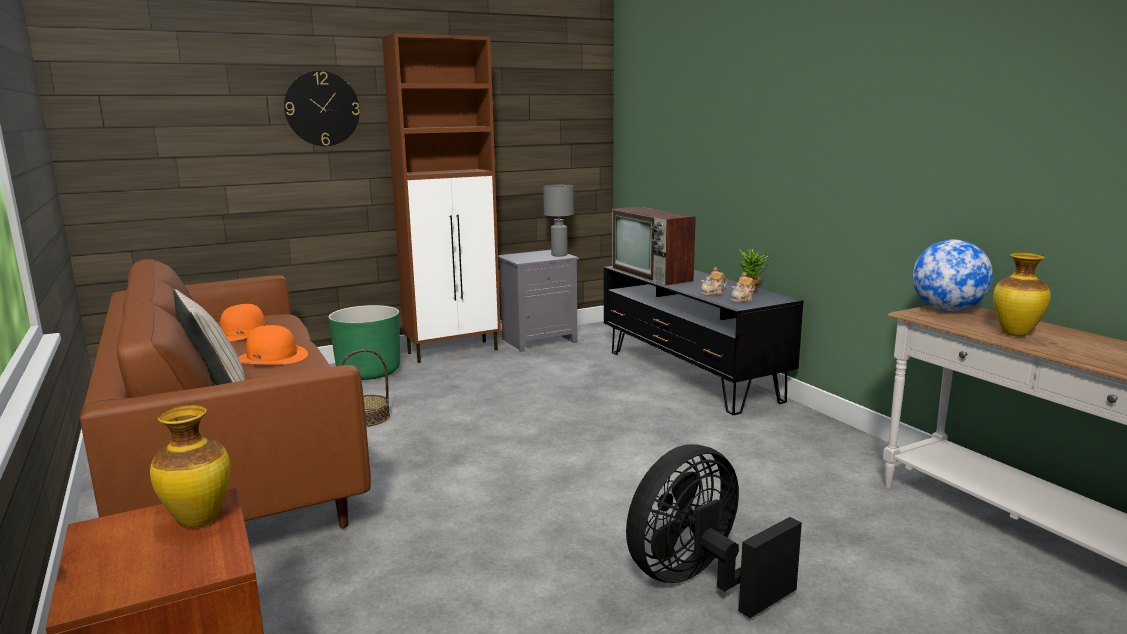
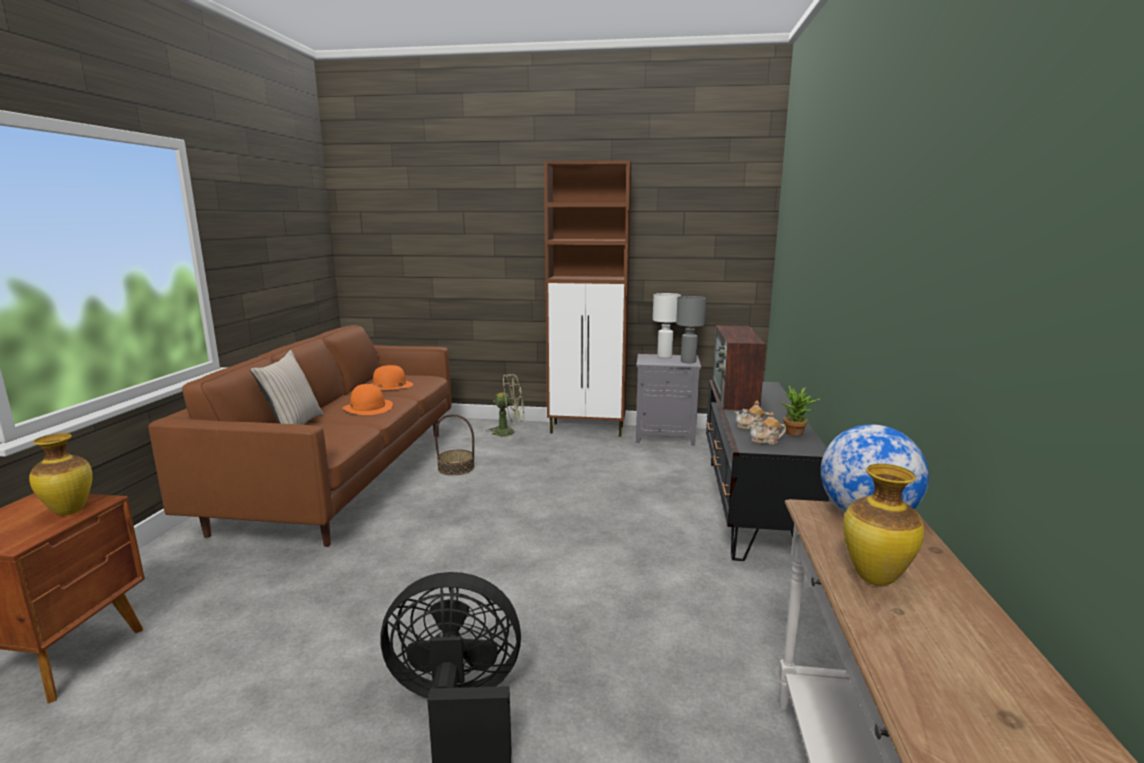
camera: 35 degrees right, 0 degrees up
wall clock [284,71,360,146] -> none
green planter [329,305,400,380] -> green fan [488,374,524,439]
none -> white table lamp [653,293,681,358]

